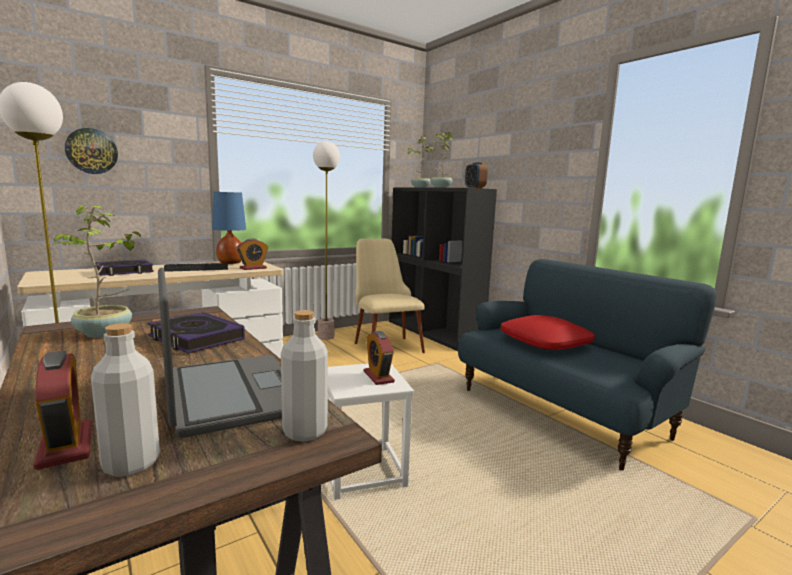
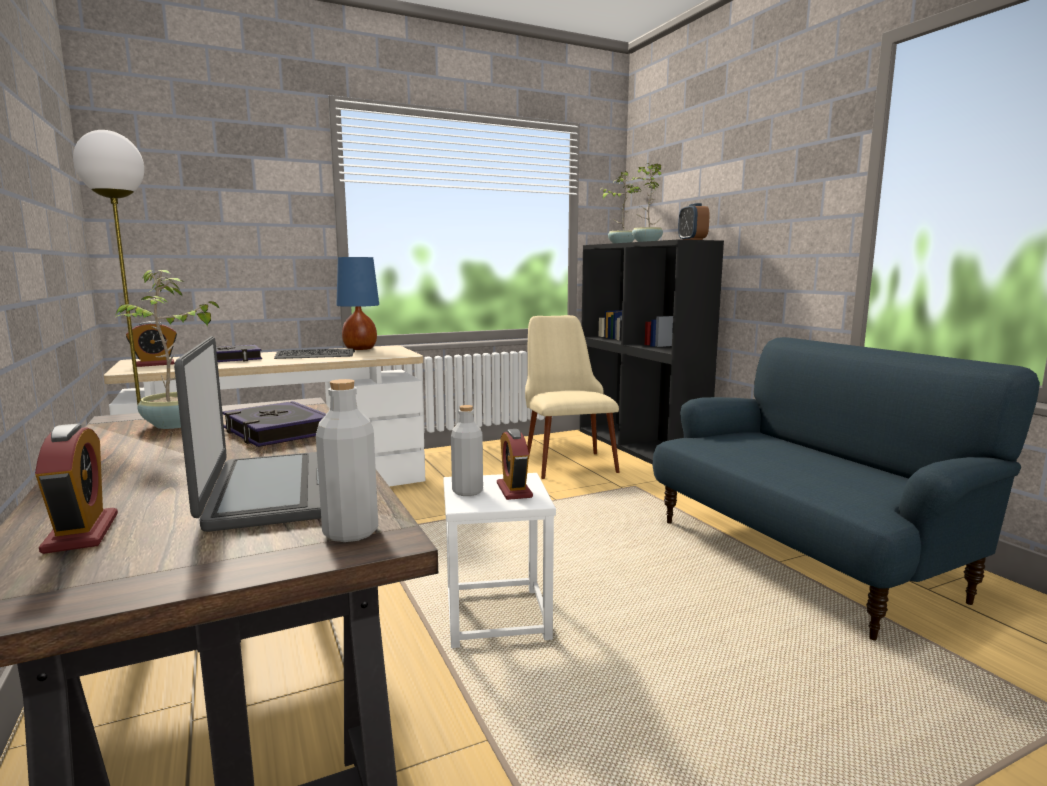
camera: 10 degrees right, 0 degrees up
wall clock [65,128,118,174] -> none
grey bottle [91,323,160,477] -> grey bottle moved to [451,405,483,496]
alarm clock [237,238,268,270] -> alarm clock moved to [126,321,177,367]
floor lamp [313,141,340,340] -> none
red pillow [501,315,595,350] -> none

